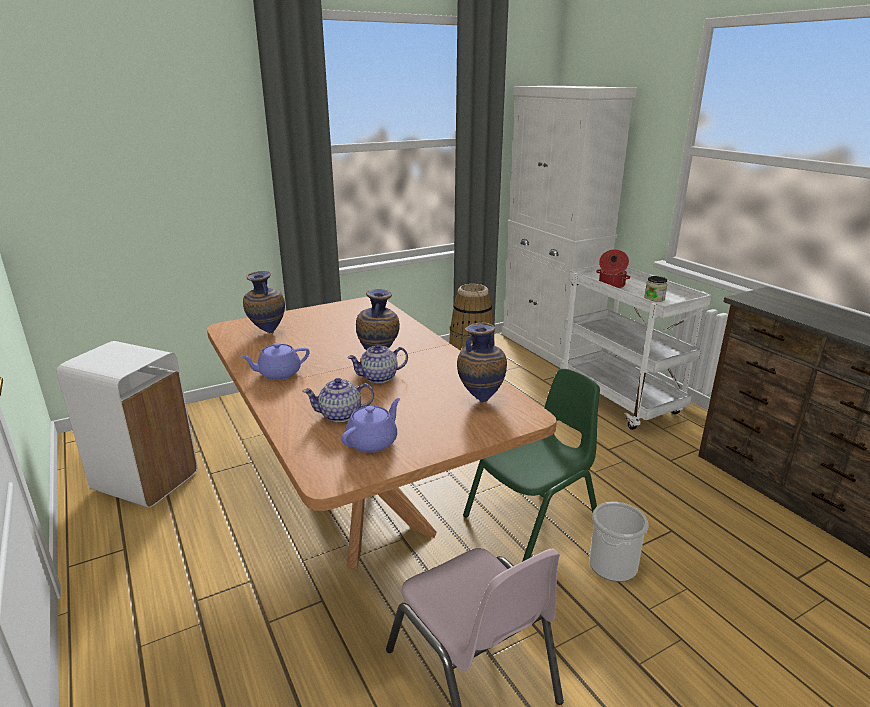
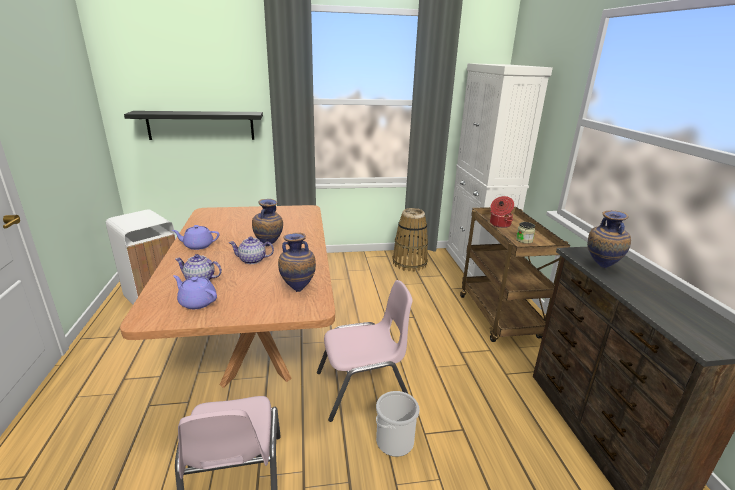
camera: 20 degrees right, 0 degrees up
vase [243,271,285,333] -> vase moved to [587,210,631,268]
purple teapot [341,398,400,453] -> purple teapot turned 120 degrees counterclockwise [173,275,217,309]
green chair [463,368,600,562] -> pink chair [317,280,413,422]
white cart [560,265,712,430] -> brown cart [460,207,570,342]
none -> black shelf [124,111,263,140]

